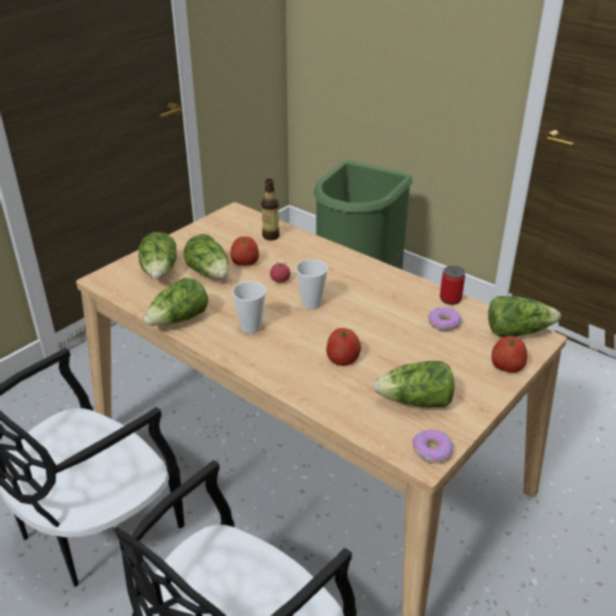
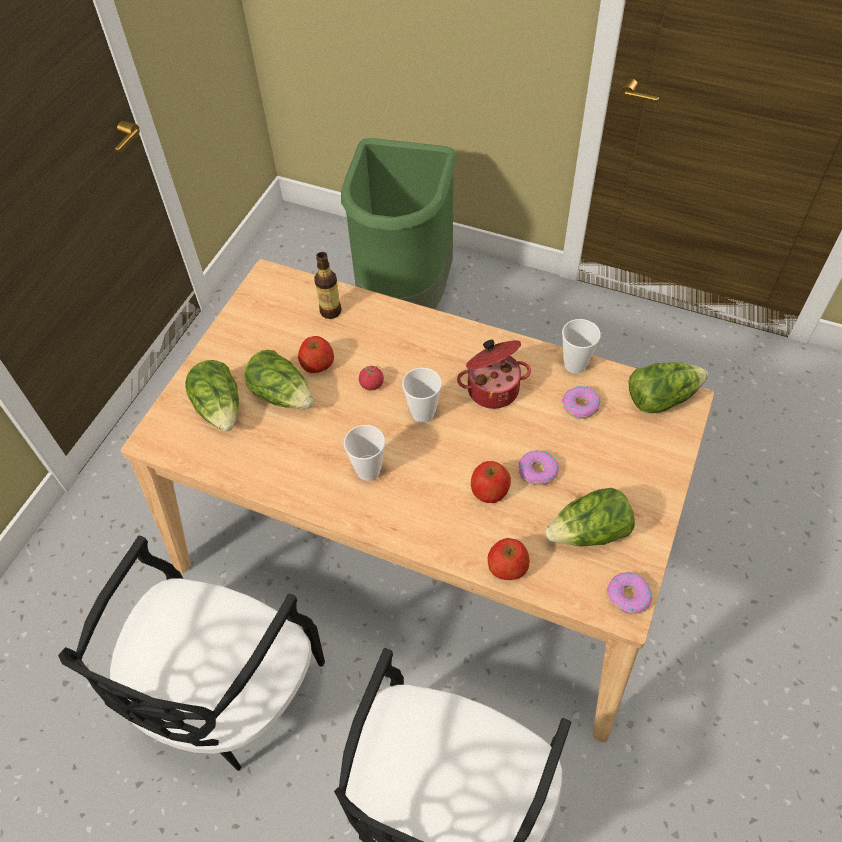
camera: 15 degrees left, 20 degrees up
lettuce [143,278,208,326] -> none
can [440,266,465,305] -> cup [562,319,601,374]
apple [492,336,527,373] -> apple moved to [488,538,530,580]
none -> cooking pot [457,339,531,409]
none -> donut [519,450,559,485]

